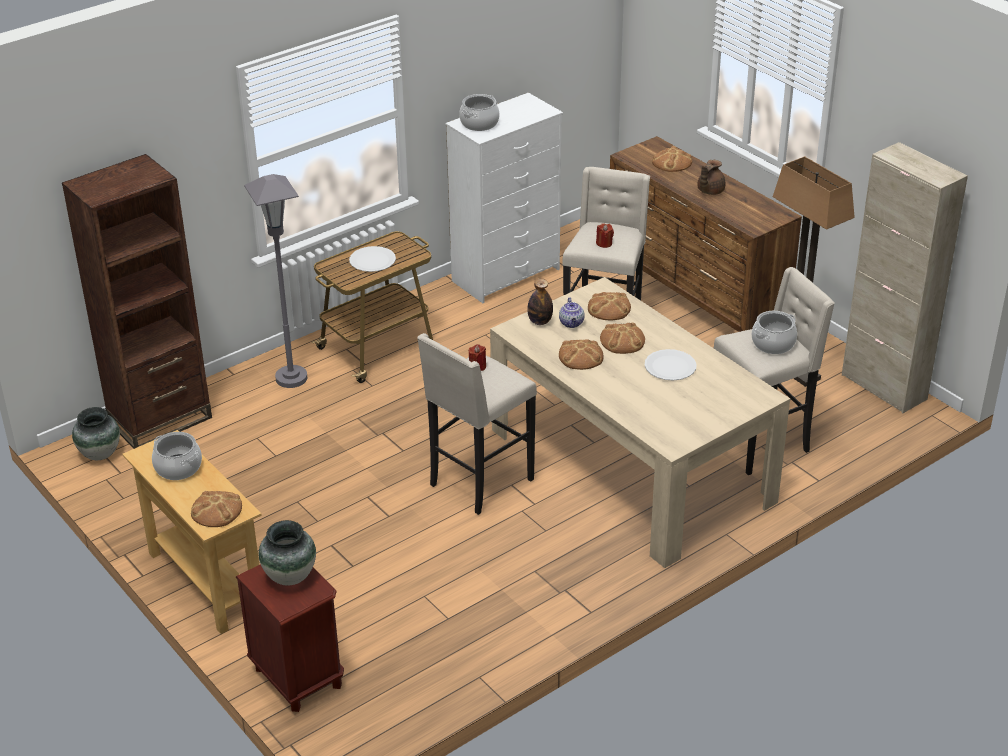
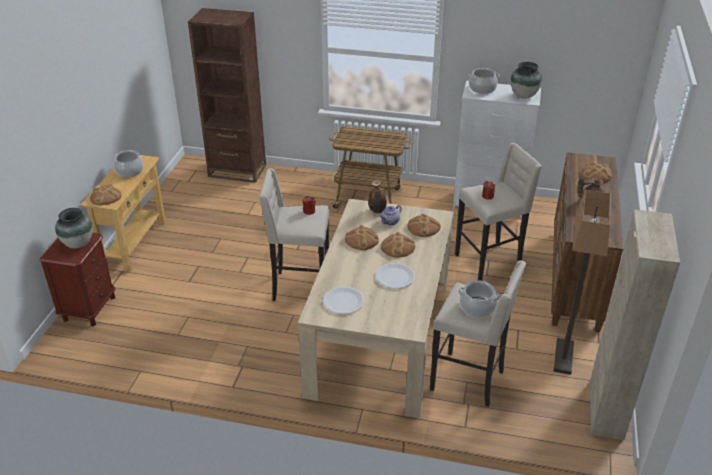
camera: 50 degrees right, 0 degrees up
vase [72,407,120,460] -> vase moved to [510,62,542,98]
grey floor lamp [244,174,308,388] -> none
white plate [349,246,396,272] -> white plate moved to [323,286,364,314]

